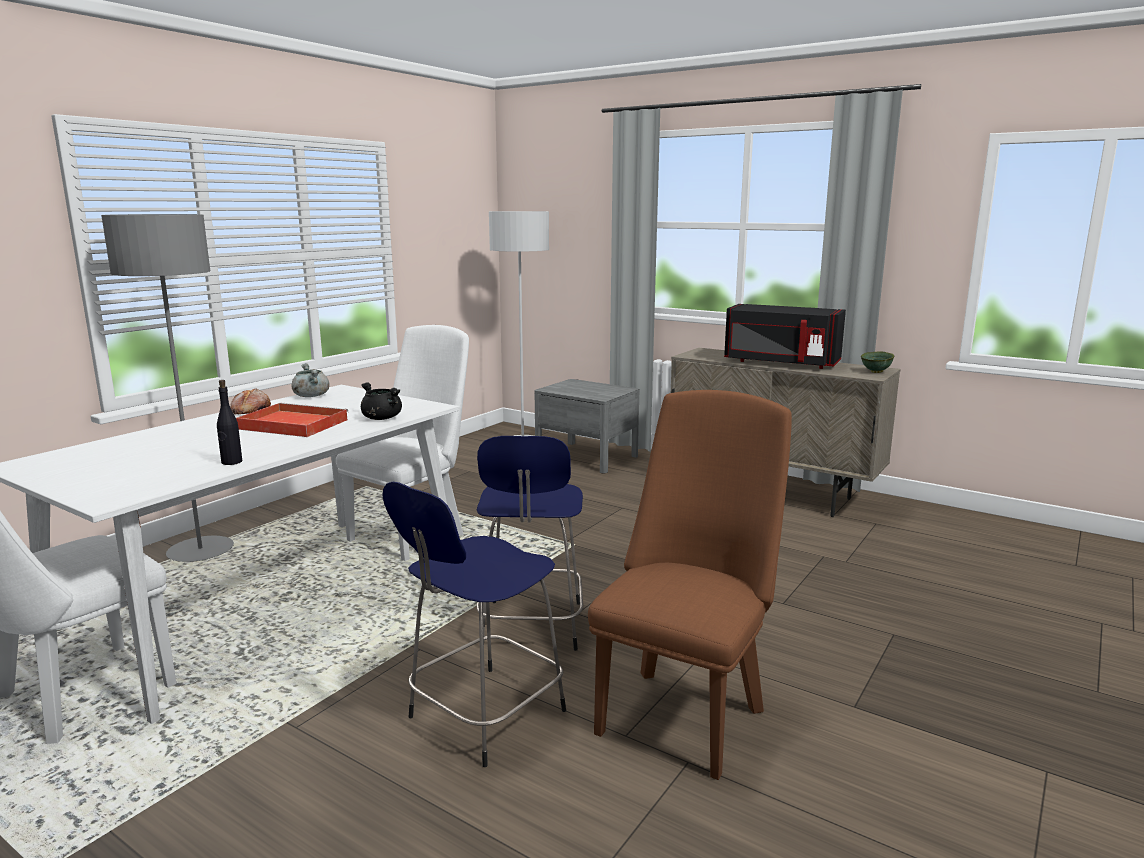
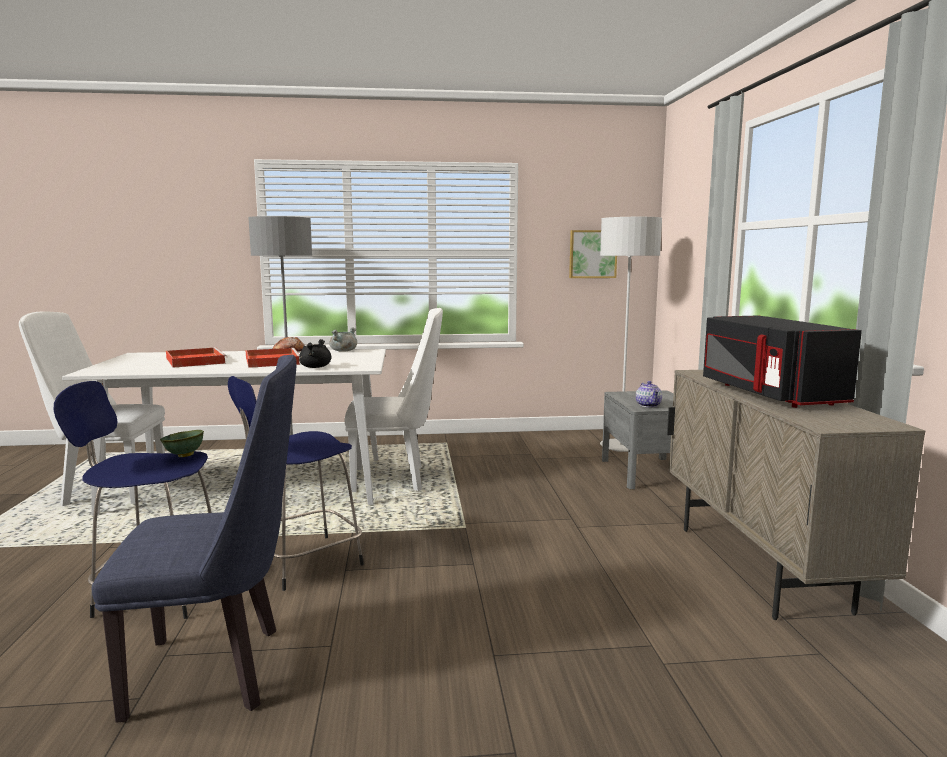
camera: 50 degrees right, 5 degrees down
black bottle [217,380,242,465] -> none
brown chair [588,390,792,780] -> blue chair [92,355,297,723]
green bowl [861,352,894,373] -> green bowl moved to [160,430,204,457]
none -> red tray [166,347,227,368]
none -> picture [569,230,617,278]
none -> teapot [636,381,662,407]

